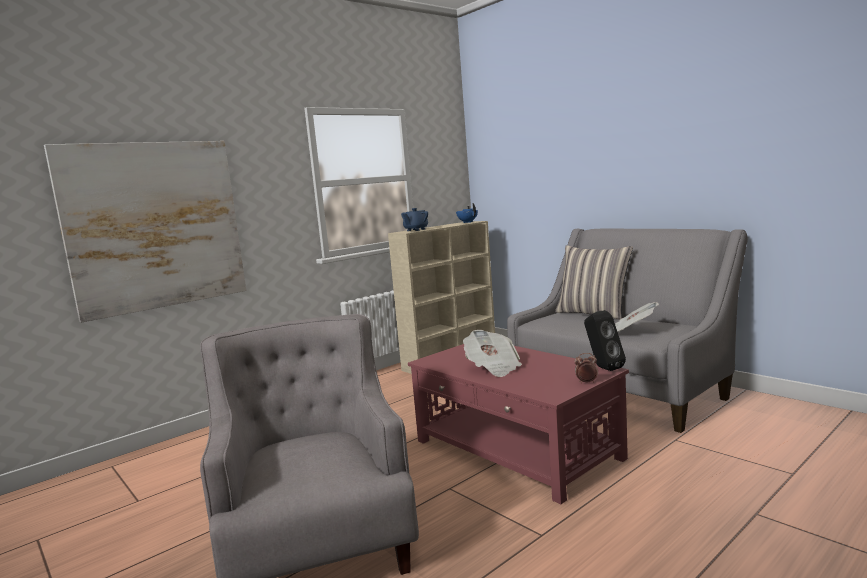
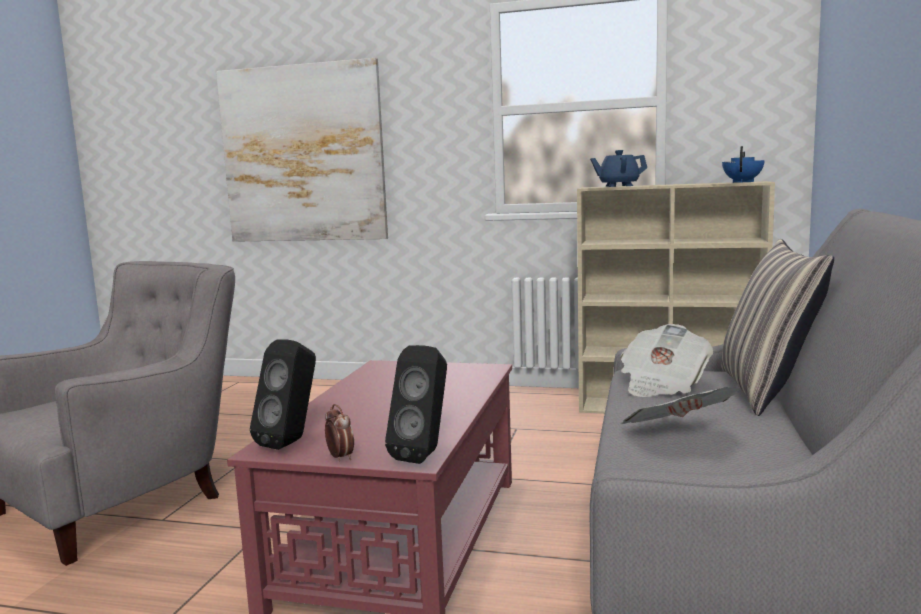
camera: 55 degrees right, 0 degrees up
newspaper [463,330,522,377] -> newspaper moved to [621,324,713,397]
none -> black speaker [250,339,316,450]

